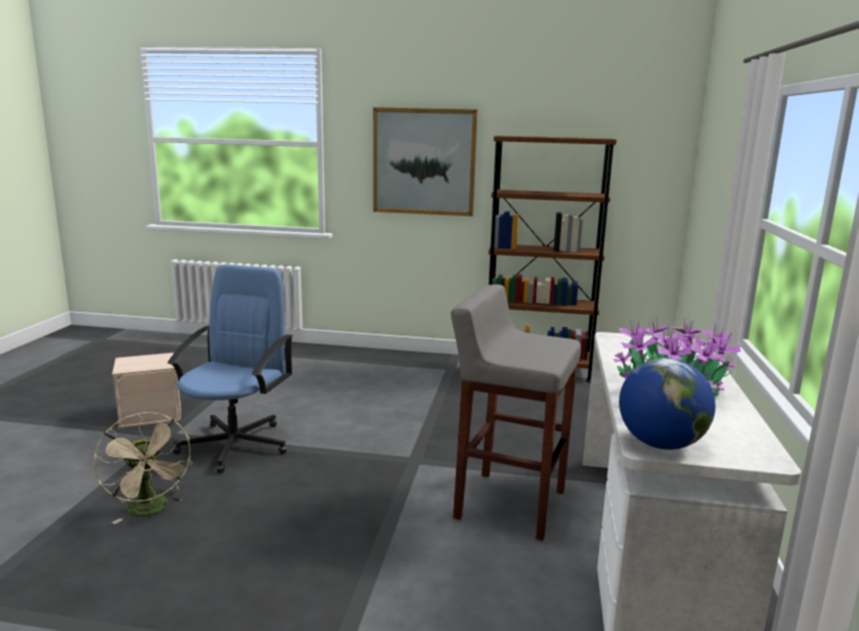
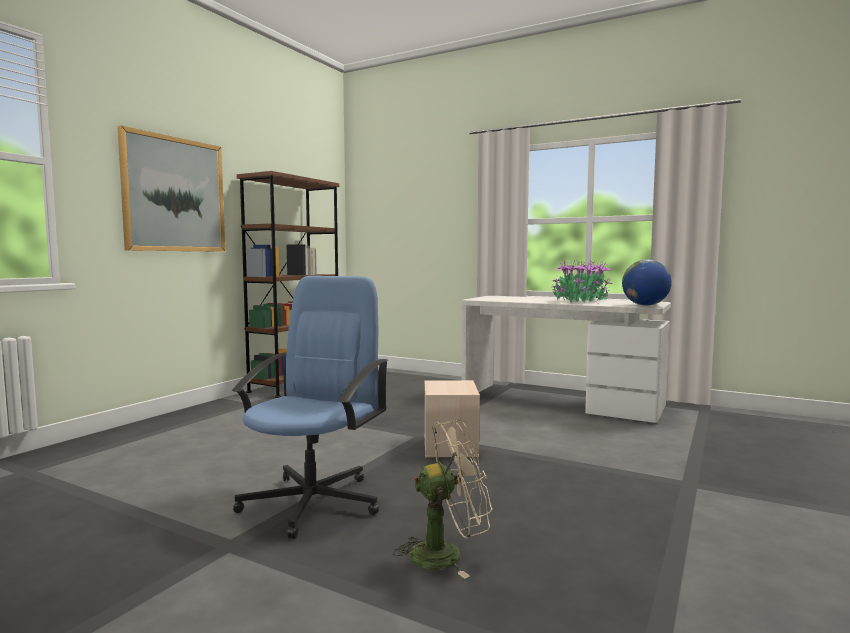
camera: 70 degrees left, 10 degrees down
beige storage box [112,353,181,428] -> beige storage box moved to [424,380,480,457]
blue office chair [167,264,293,473] -> blue office chair turned 75 degrees clockwise [232,276,388,539]
grey stool [451,284,581,541] -> none

